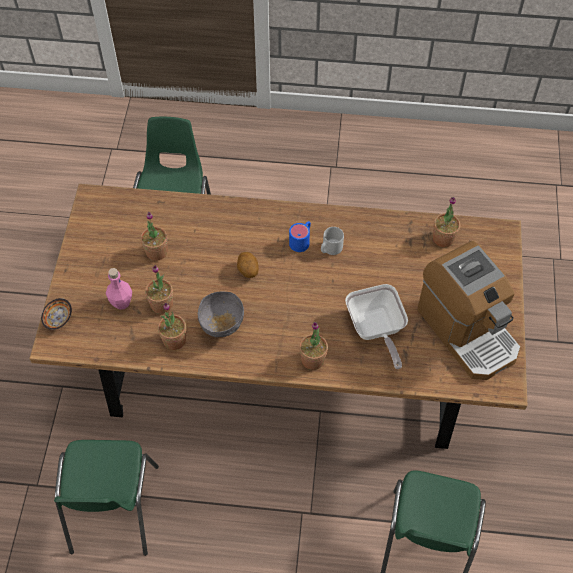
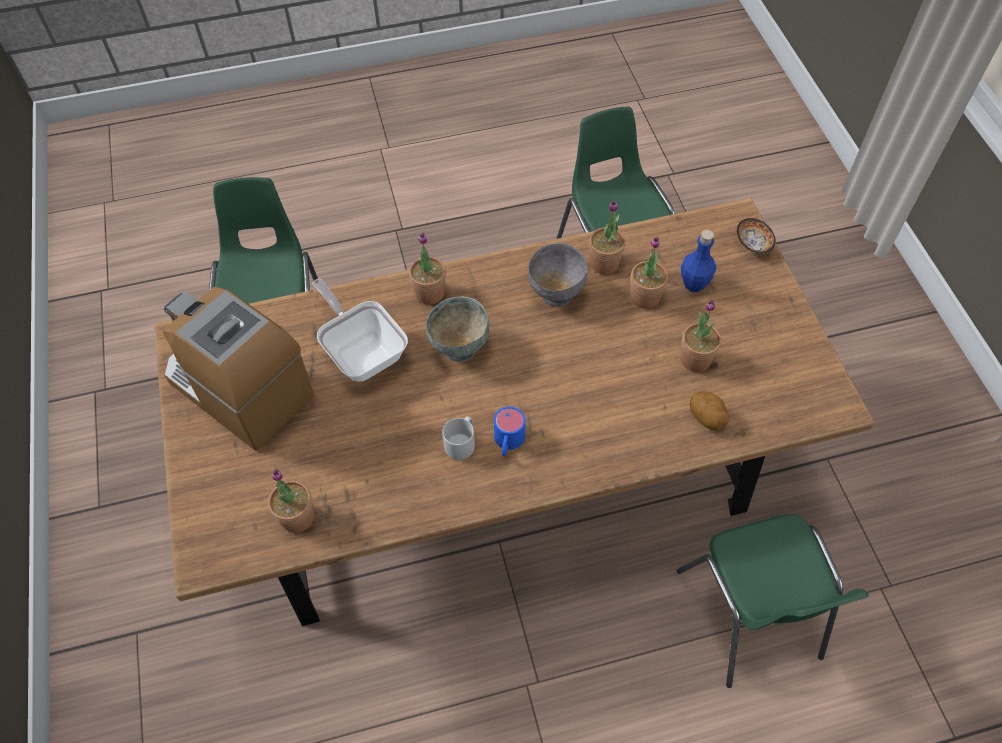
camera: 160 degrees right, 0 degrees up
pink bottle [106,268,132,310] -> blue bottle [681,230,716,292]
potato [237,252,259,278] -> potato moved to [690,391,730,431]
none -> grey bowl [426,297,489,362]

